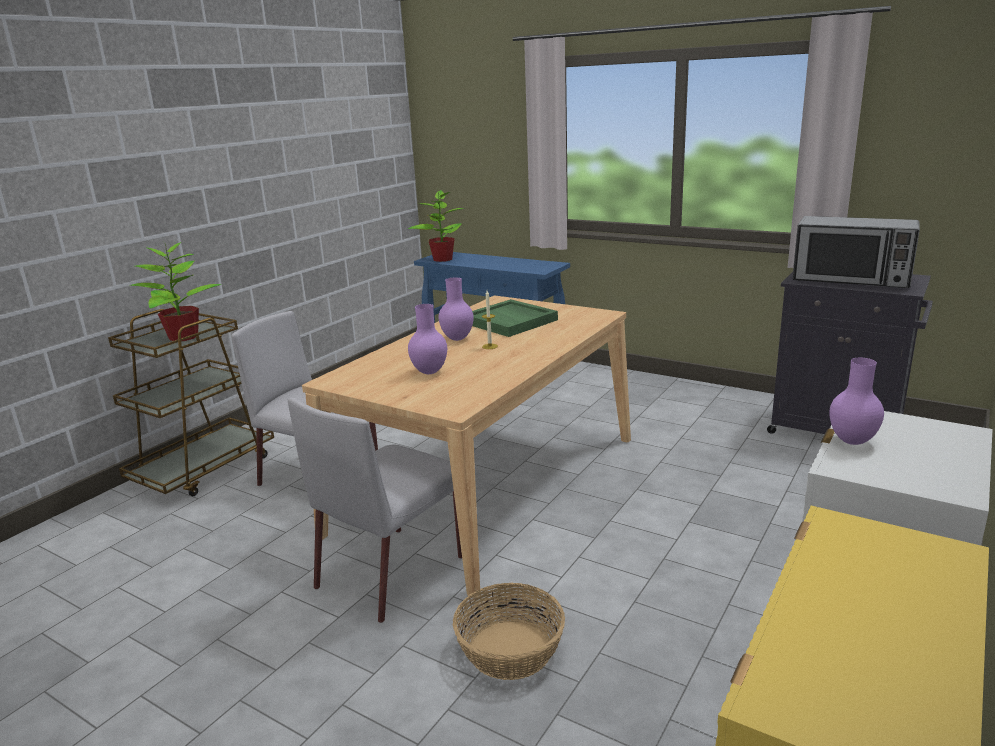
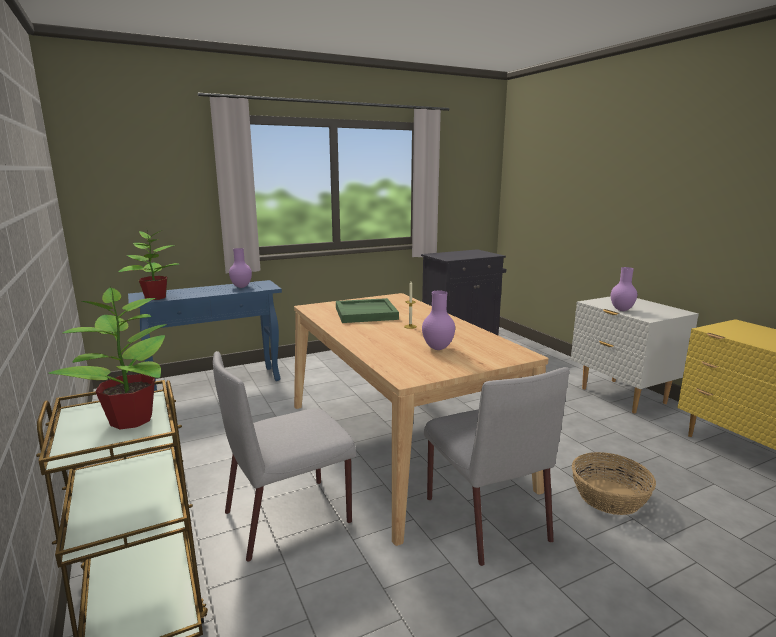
camera: 60 degrees left, 5 degrees down
purple vase [439,277,474,341] -> purple vase moved to [229,248,252,288]
microwave [792,216,920,288] -> none

